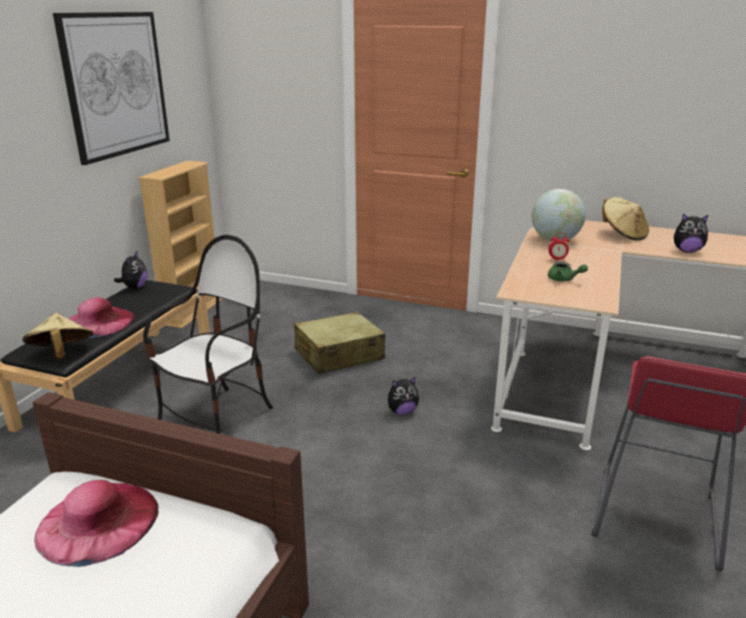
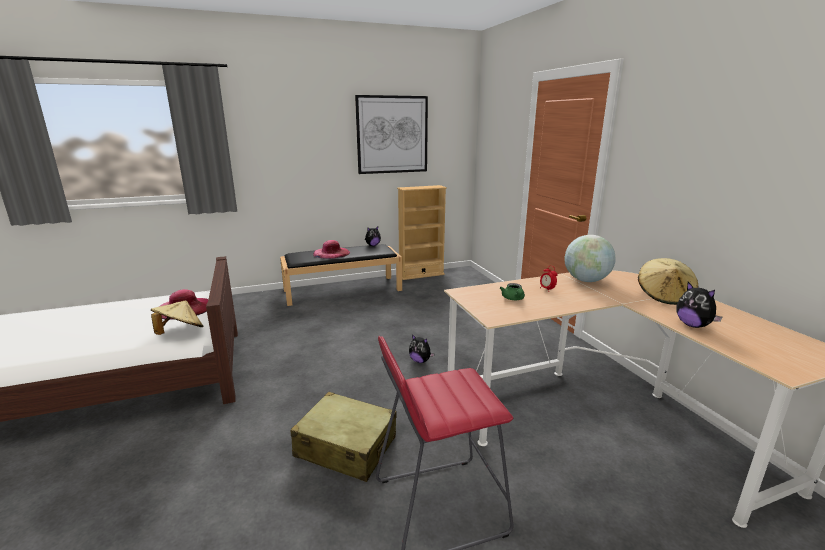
camera: 50 degrees right, 5 degrees down
beige hat [22,313,94,359] -> beige hat moved to [151,300,203,335]
chair [143,235,273,434] -> none
beige suitcase [294,312,385,374] -> beige suitcase moved to [291,392,397,482]

